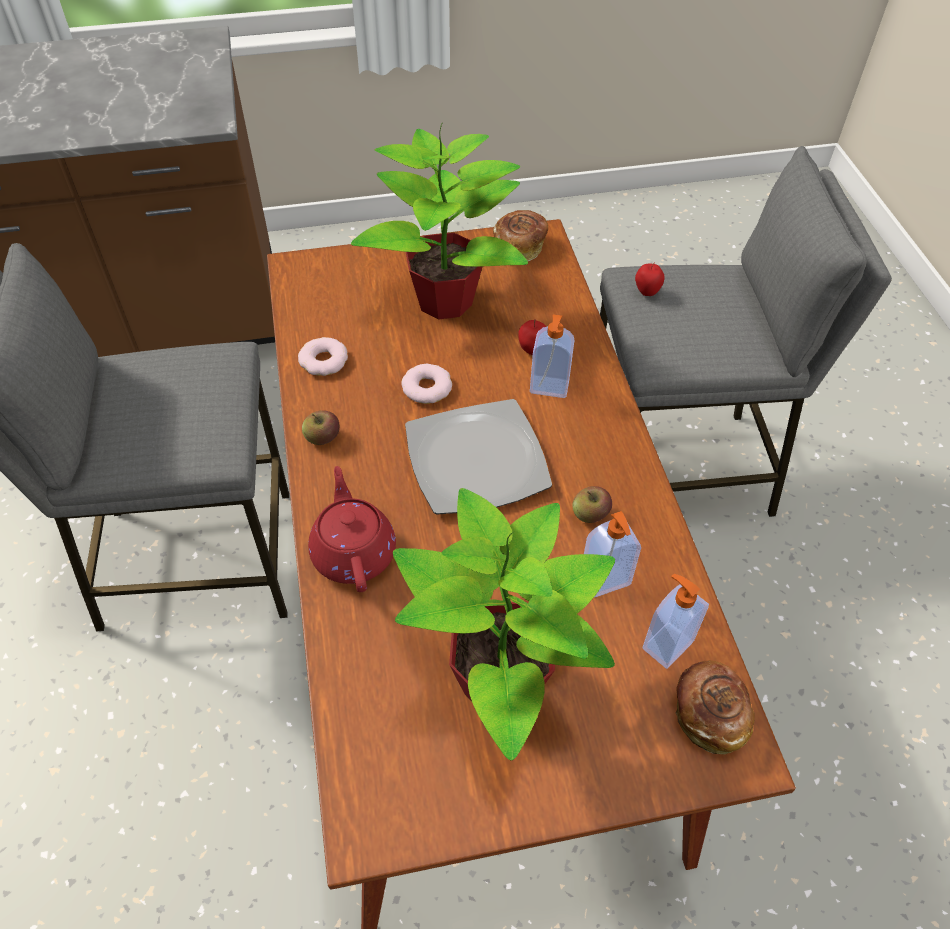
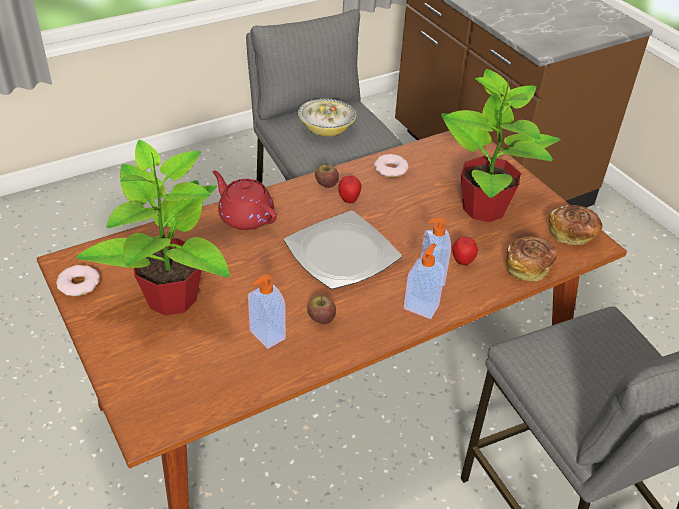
camera: 70 degrees right, 10 degrees down
red teapot [308,466,396,592] -> red teapot turned 105 degrees counterclockwise [213,171,277,230]
donut [401,364,452,404] -> donut moved to [56,265,100,296]
apple [635,263,665,296] -> apple moved to [338,176,361,203]
soap dispenser [642,574,709,669] -> soap dispenser moved to [404,243,445,319]
bread [676,660,755,755] -> bread moved to [506,236,557,281]
none -> bowl [298,99,356,136]

